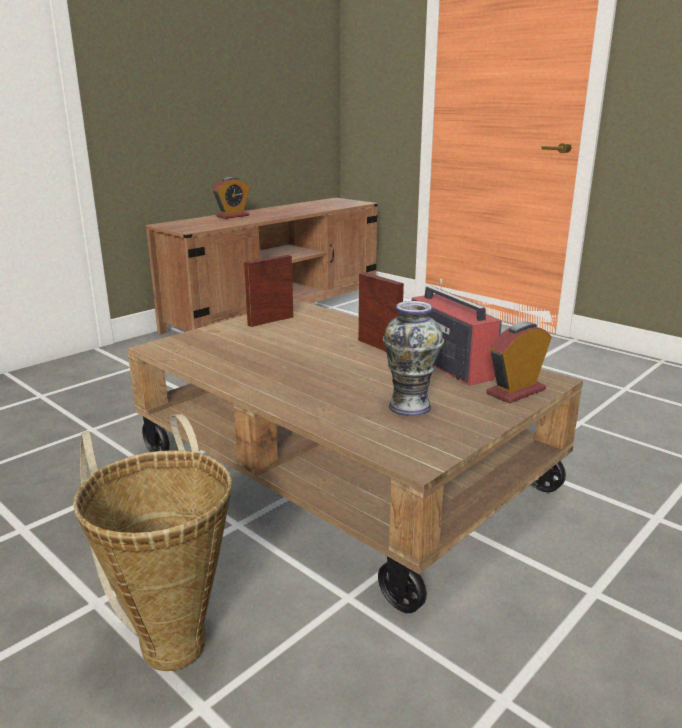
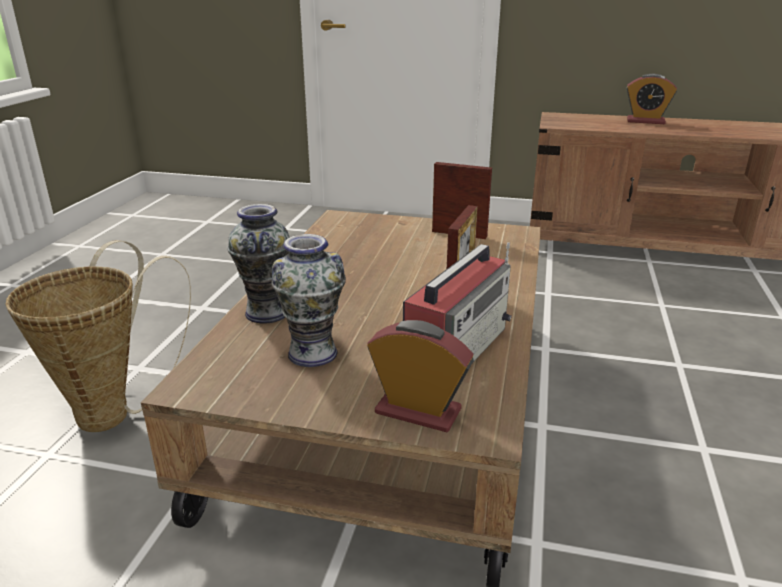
camera: 60 degrees right, 5 degrees up
none -> vase [227,204,290,324]

